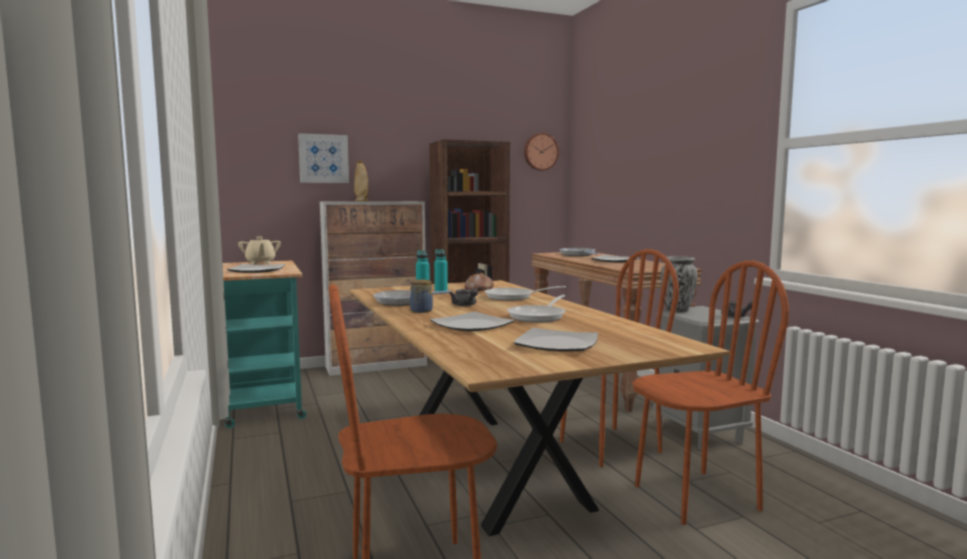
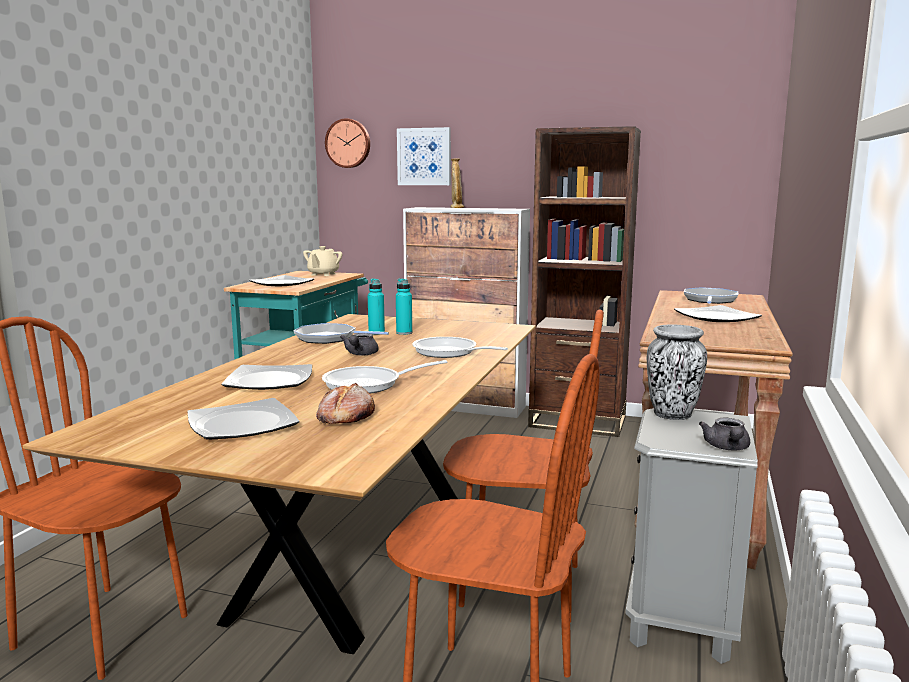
camera: 40 degrees right, 5 degrees up
jar [410,279,433,313] -> none
bread [465,273,494,291] -> bread moved to [316,383,375,424]
wall clock [524,133,559,171] -> wall clock moved to [325,118,370,168]

